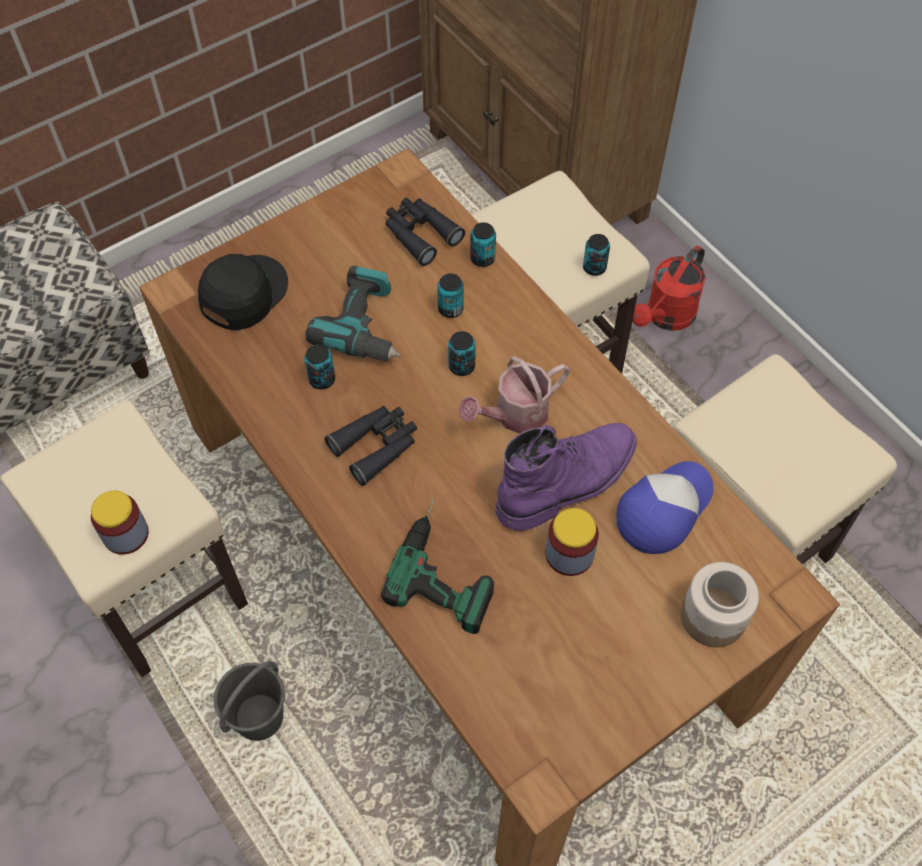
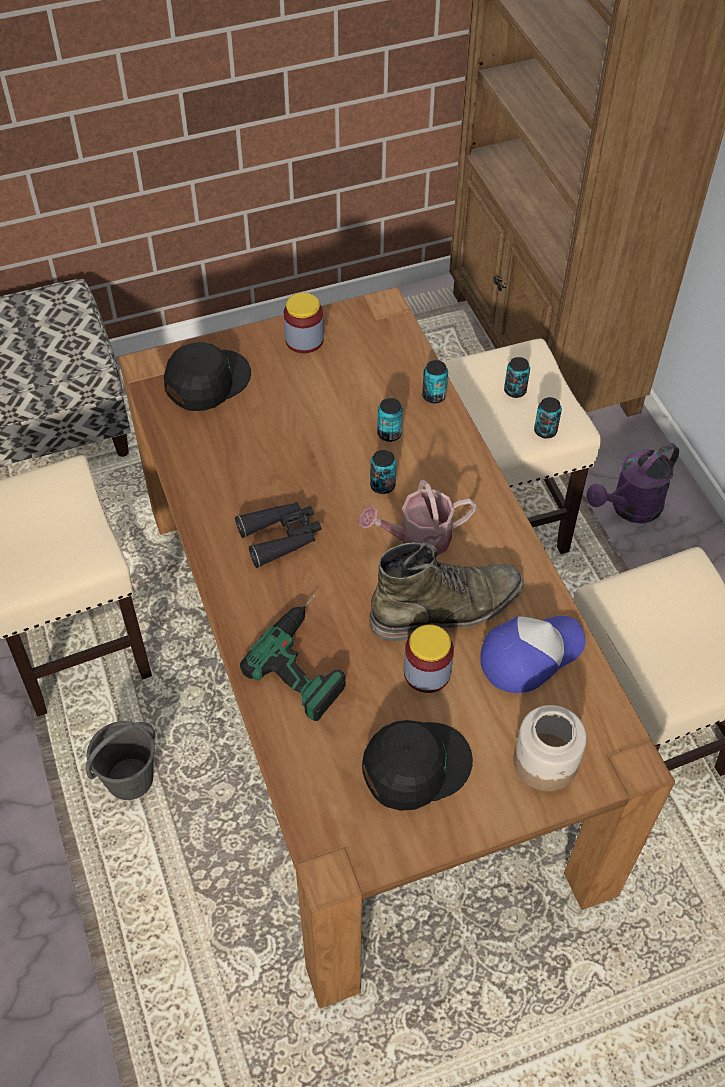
camera: 15 degrees right, 5 degrees down
jar [91,491,149,555] -> jar moved to [284,293,324,353]
can [304,344,335,389] -> can moved to [504,357,530,398]
power drill [305,266,401,361] -> none
black binoculars [385,198,465,266] -> none
purple boot [496,423,637,531] -> green boot [369,542,524,641]
red watering can [632,246,706,331] -> purple watering can [586,443,679,524]
none -> black cap [362,720,473,811]

